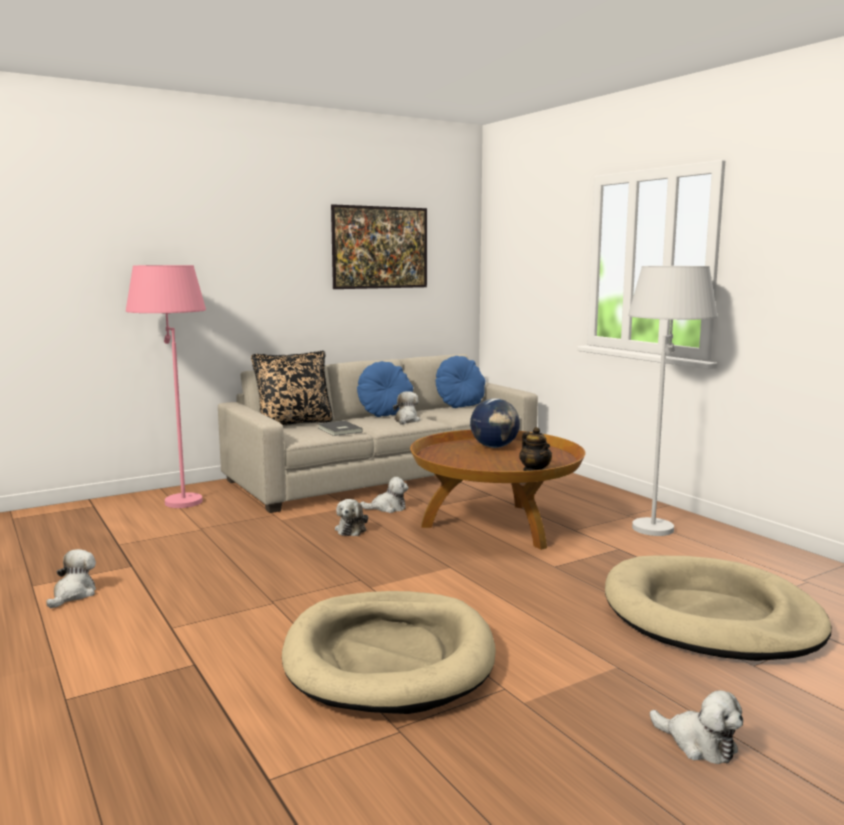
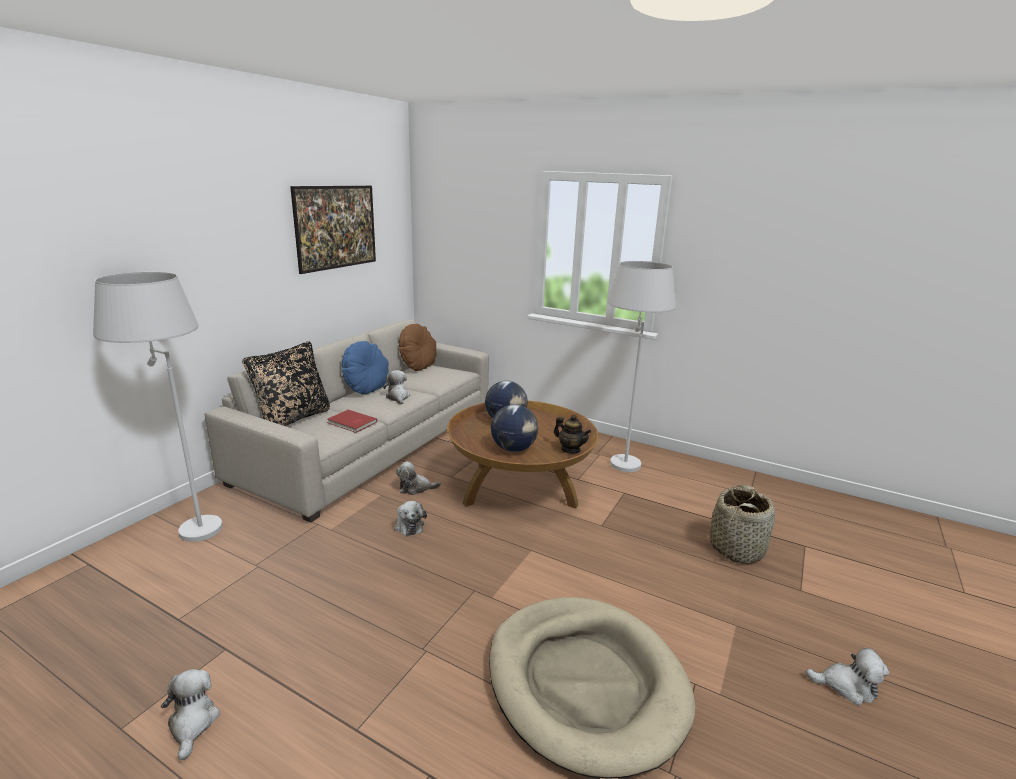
camera: 30 degrees left, 10 degrees up
pink floor lamp [126,265,206,508] -> white floor lamp [93,272,223,542]
grey book [319,421,363,436] -> red book [327,410,377,433]
plush toy [360,477,408,513] -> plush toy turned 150 degrees counterclockwise [396,461,441,495]
blue pillow [435,356,485,408] -> brown pillow [399,324,437,371]
beige dog bed [605,555,832,661] -> basket [710,485,775,564]
none -> globe [491,404,538,452]

